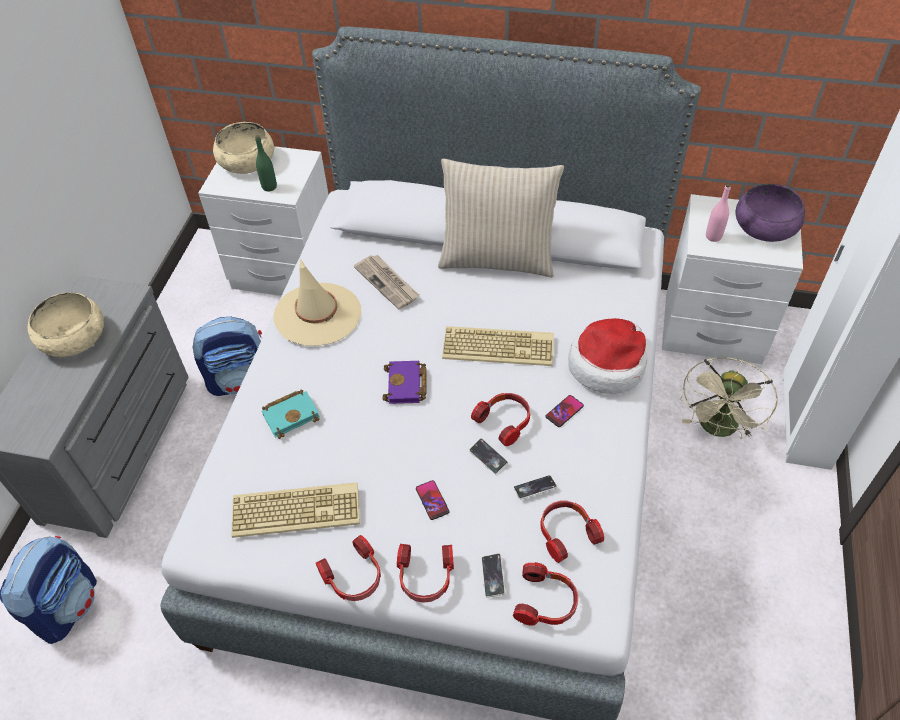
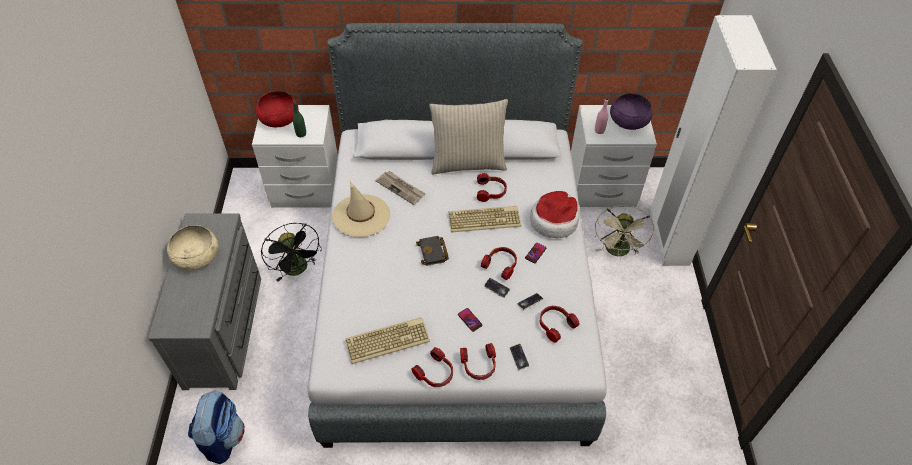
camera: 15 degrees left, 0 degrees up
backpack [192,316,262,396] -> black fan [261,223,322,282]
beige bowl [213,122,274,174] -> red bowl [256,91,299,127]
turquoise book [262,389,320,439] -> none
purple book [383,361,427,404] -> black book [416,236,449,266]
headphones [513,562,578,626] -> headphones moved to [477,173,507,202]

